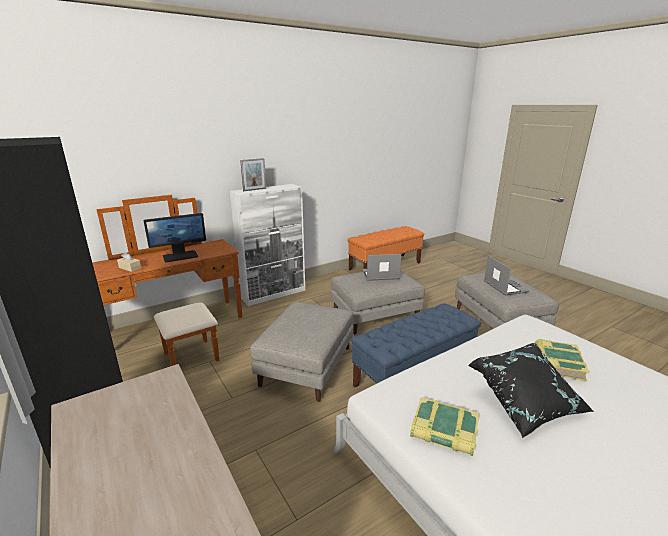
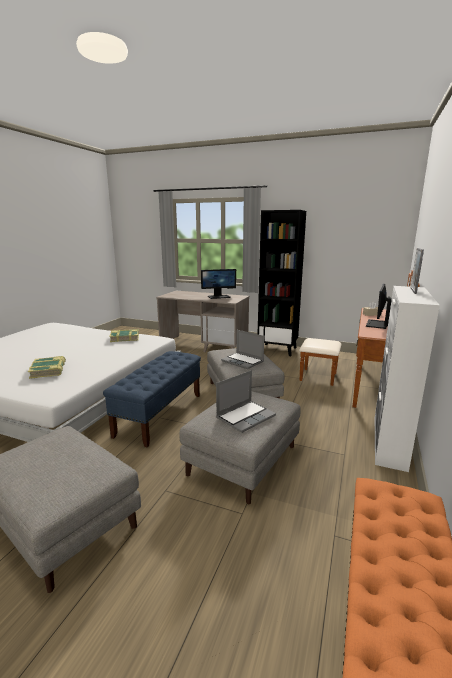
camera: 145 degrees right, 5 degrees down
black pillow [468,343,594,438] -> none
laptop [484,256,529,295] -> laptop moved to [221,330,264,369]
none -> monitor [201,269,236,299]

